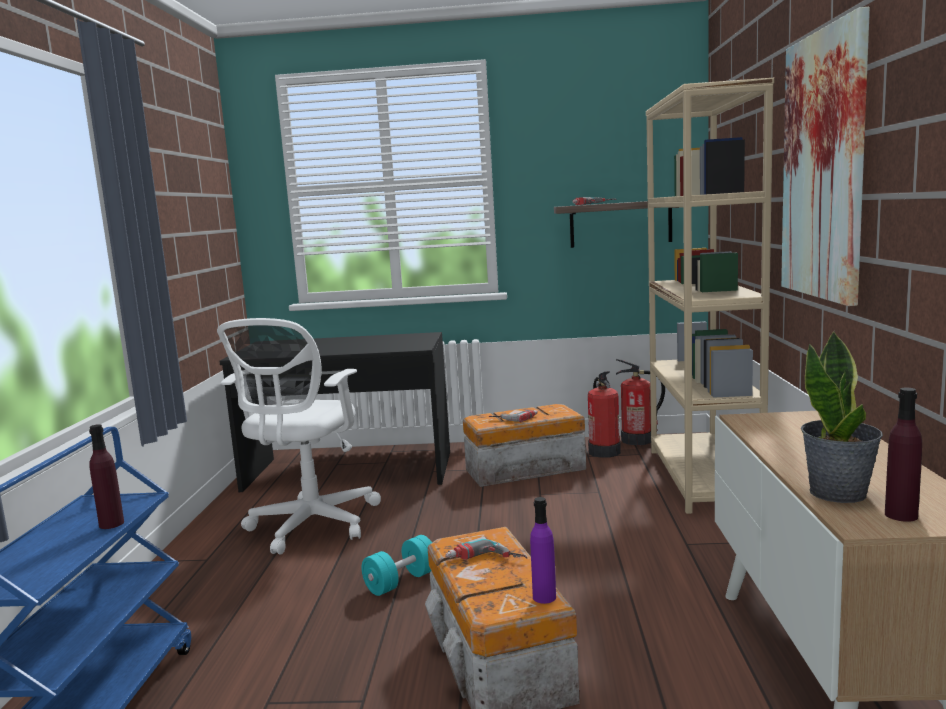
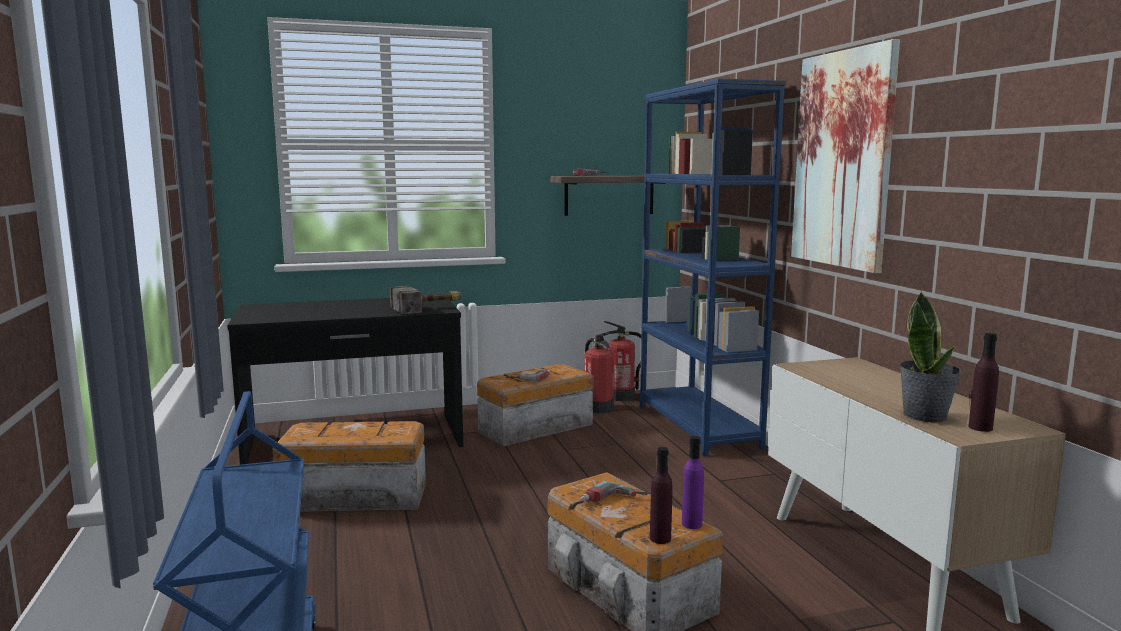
camera: 20 degrees left, 0 degrees up
purple bottle [89,424,124,529] -> purple bottle moved to [650,447,672,544]
white office chair [217,318,381,555] -> storage box [272,421,426,512]
turquoise dumbbell [361,535,432,596] -> none
beige bookcase [646,78,774,514] -> blue bookcase [640,78,786,456]
none -> hammer [390,286,463,314]

